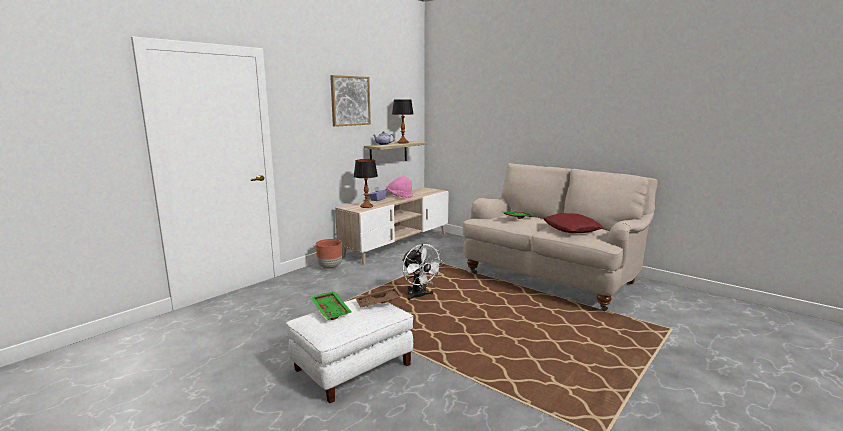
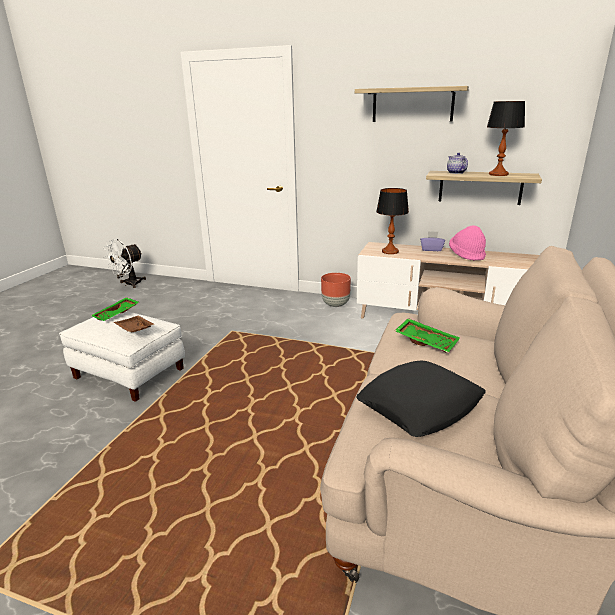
camera: 70 degrees right, 10 degrees up
picture [330,75,371,127] -> shelf [355,86,469,122]
white fan [402,244,443,300] -> white fan moved to [103,239,146,288]
red pillow [543,213,604,233] -> black pillow [356,361,486,437]

